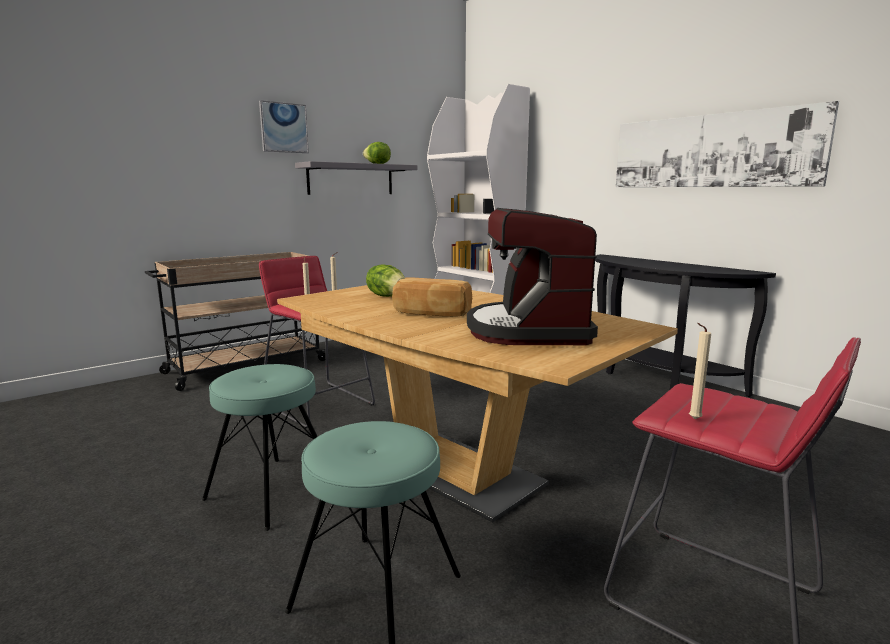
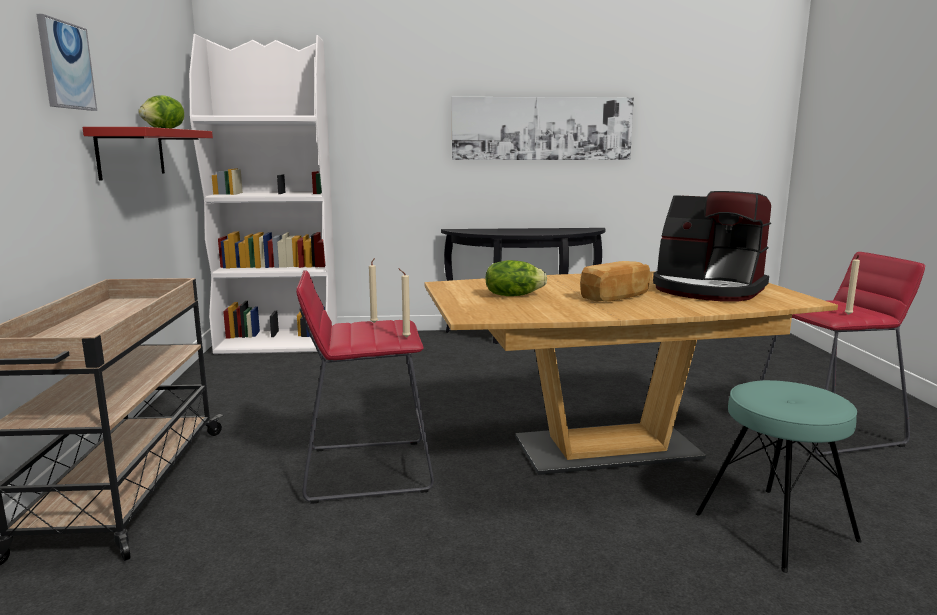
camera: 55 degrees left, 0 degrees up
turquoise stool [202,364,318,531] -> none
grey shelf [295,161,418,195] -> red shelf [82,127,213,181]

